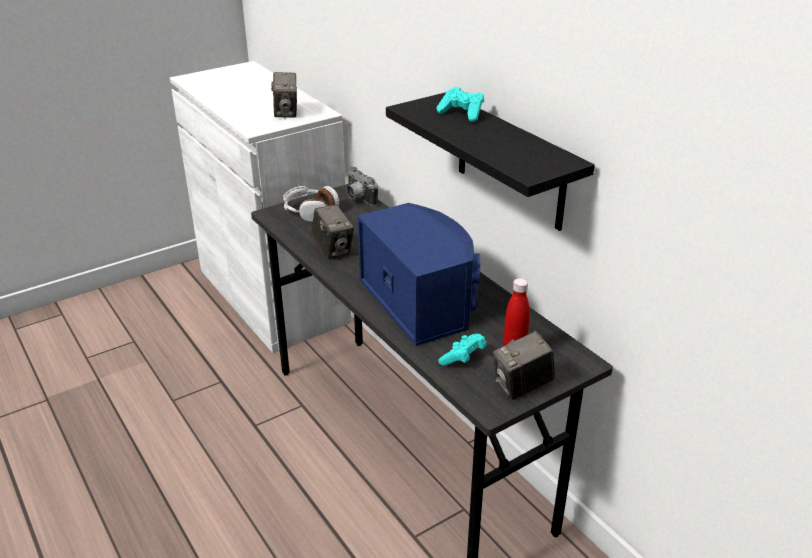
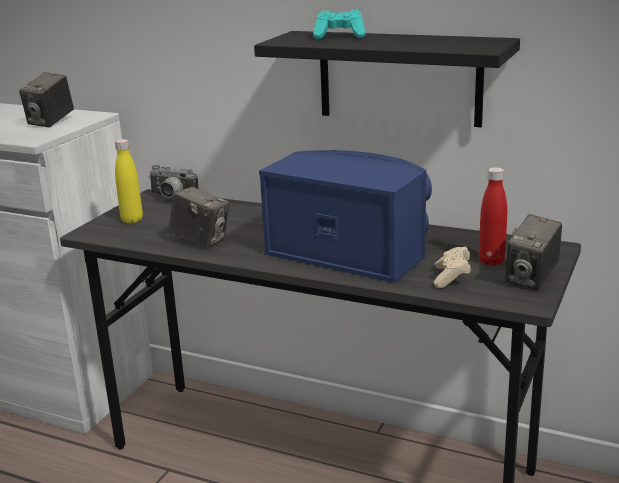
camera: 30 degrees left, 10 degrees down
camera [271,72,297,118] -> camera turned 60 degrees clockwise [19,72,74,127]
headphones [283,186,339,222] -> yellow bottle [115,139,143,223]
turquoise game controller [439,334,487,366] -> beige game controller [434,246,471,288]

